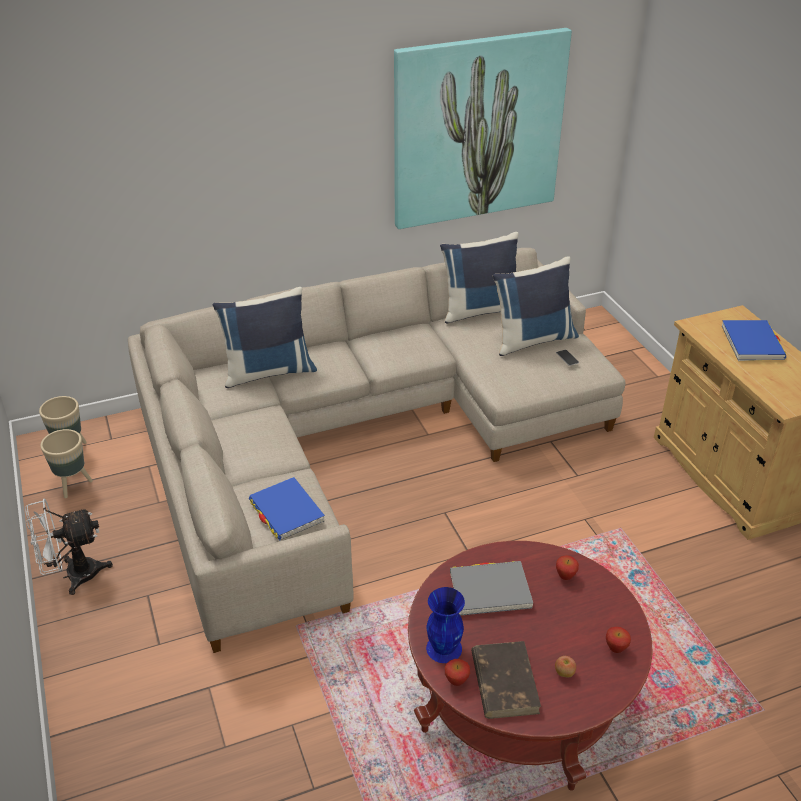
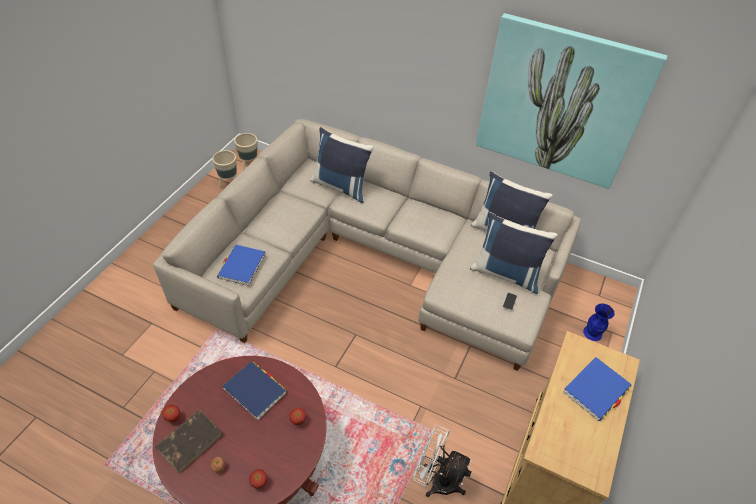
camera: 45 degrees right, 10 degrees up
white fan [25,498,113,595] -> white fan moved to [413,425,473,497]
blue vase [426,587,465,663] -> blue vase moved to [583,304,615,341]
grey book [450,561,533,616] -> blue book [222,361,287,420]

